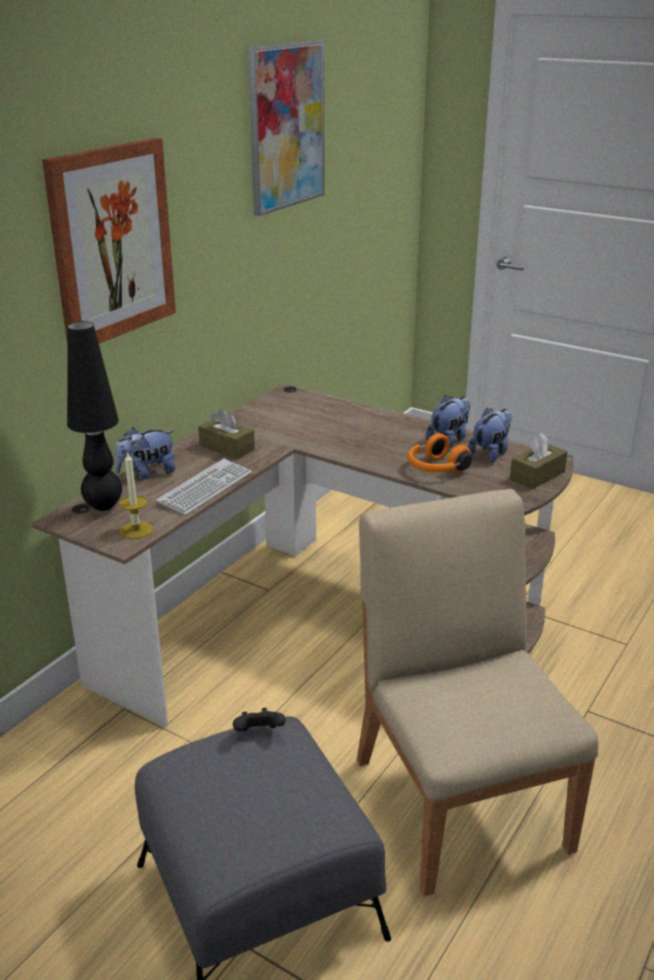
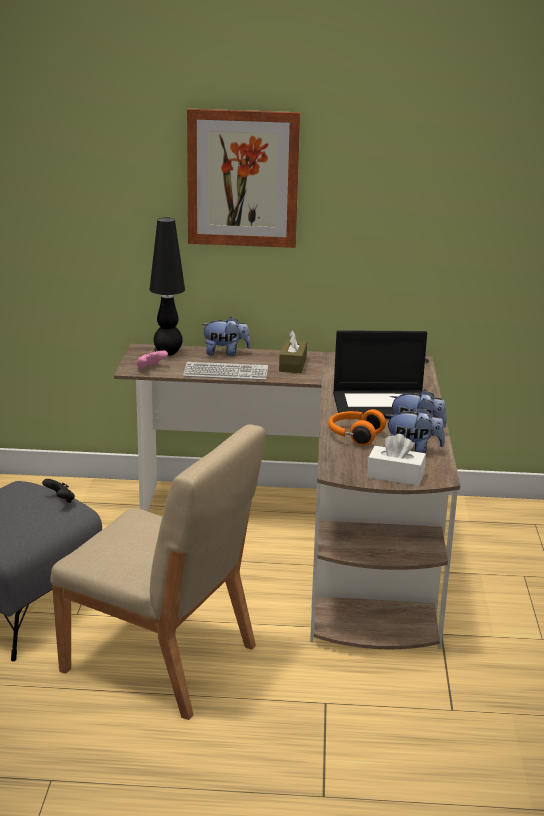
camera: 60 degrees right, 5 degrees down
plush toy [114,428,175,480] -> plush toy turned 150 degrees clockwise [201,317,251,356]
candle [119,451,153,539] -> pink game controller [136,351,168,370]
picture [248,40,324,216] -> none
beige chair [357,489,598,896] -> beige chair turned 75 degrees clockwise [50,424,265,720]
brown tissue box [510,433,567,489] -> white tissue box [367,434,426,486]
none -> laptop [333,330,427,419]

